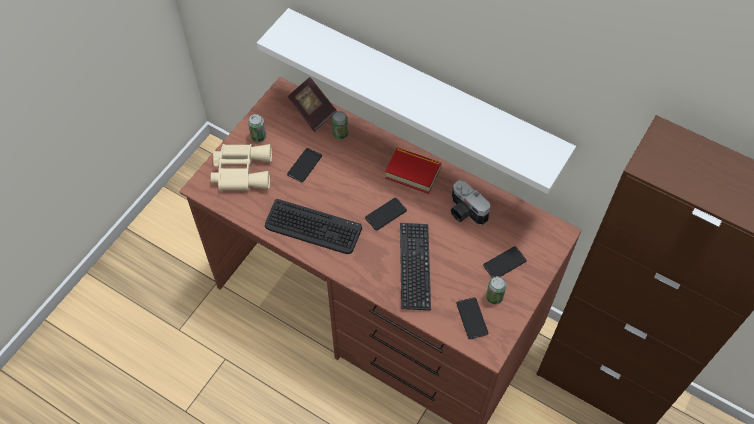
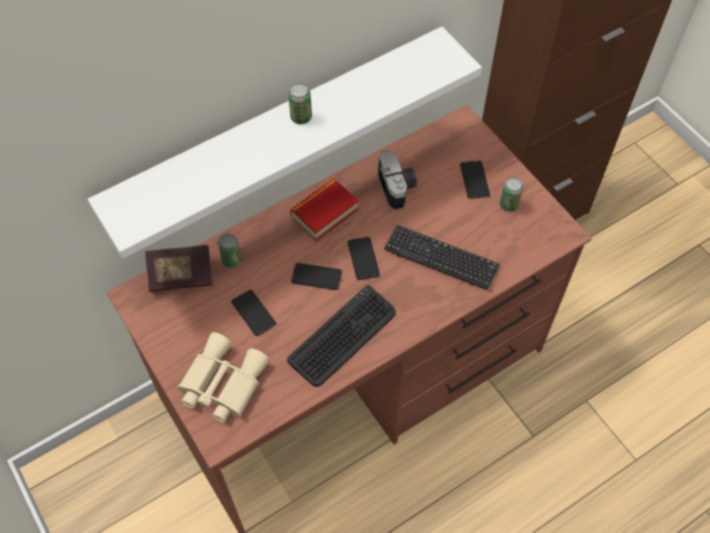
camera: 65 degrees left, 0 degrees up
can [248,114,266,142] -> can moved to [288,83,312,124]
camera [450,180,490,225] -> camera turned 90 degrees counterclockwise [378,150,417,210]
phone [456,298,488,339] -> phone moved to [291,263,342,290]

